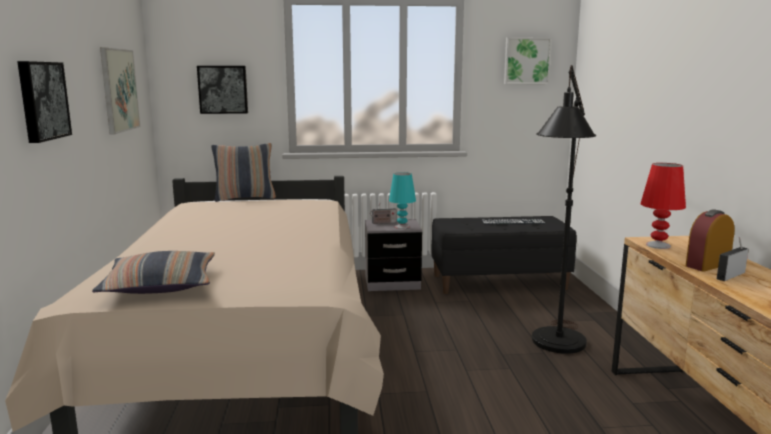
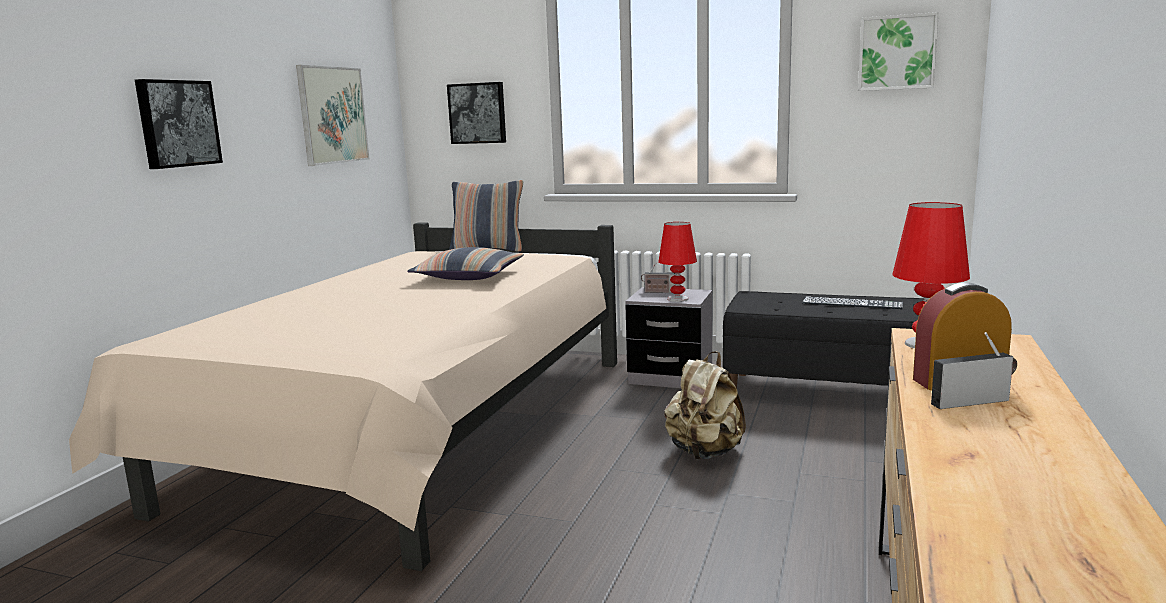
camera: 25 degrees right, 0 degrees up
pillow [92,251,215,294] -> pillow moved to [407,247,524,280]
turquoise table lamp [389,172,416,229] -> red table lamp [658,222,697,302]
black floor lamp [532,65,596,354] -> none
none -> beige backpack [664,351,746,460]

